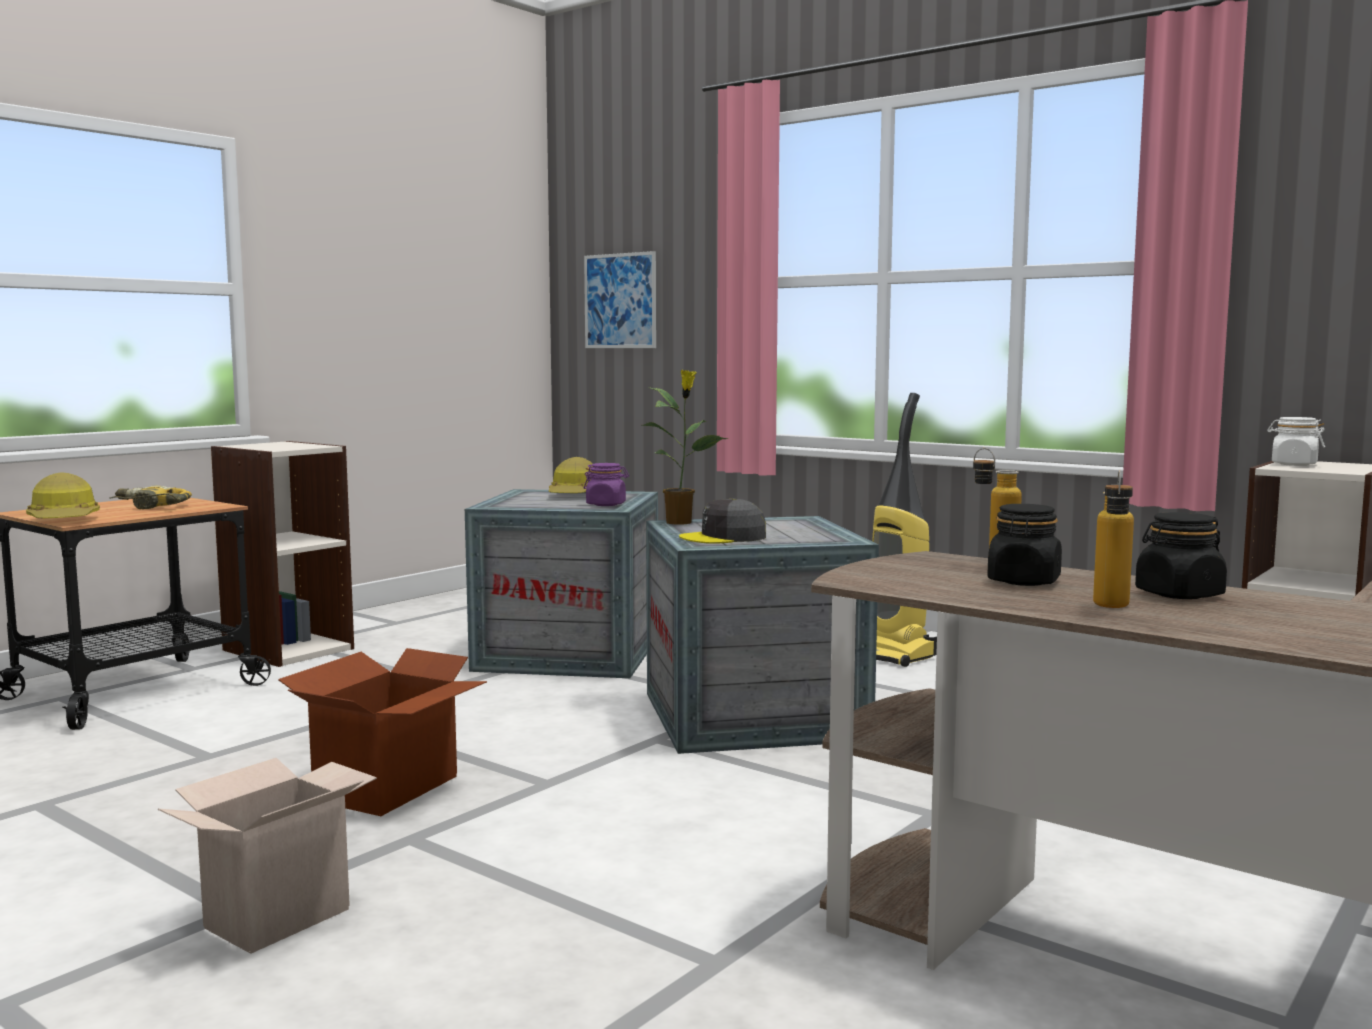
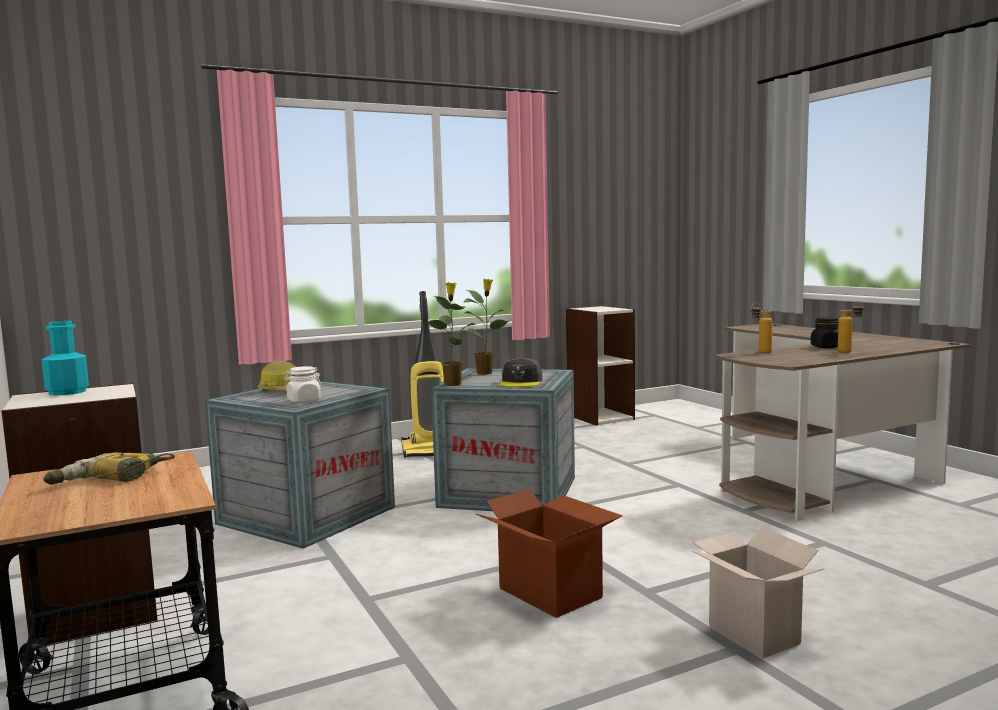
camera: 65 degrees left, 0 degrees up
hard hat [26,472,100,518] -> none
purple jar [583,463,629,506] -> none
picture [584,251,656,348] -> none
black jar [987,504,1062,586] -> none
white jar [1267,417,1325,466] -> white jar moved to [283,366,322,403]
none -> turquoise bottle [41,321,89,396]
none -> potted plant [463,279,509,375]

